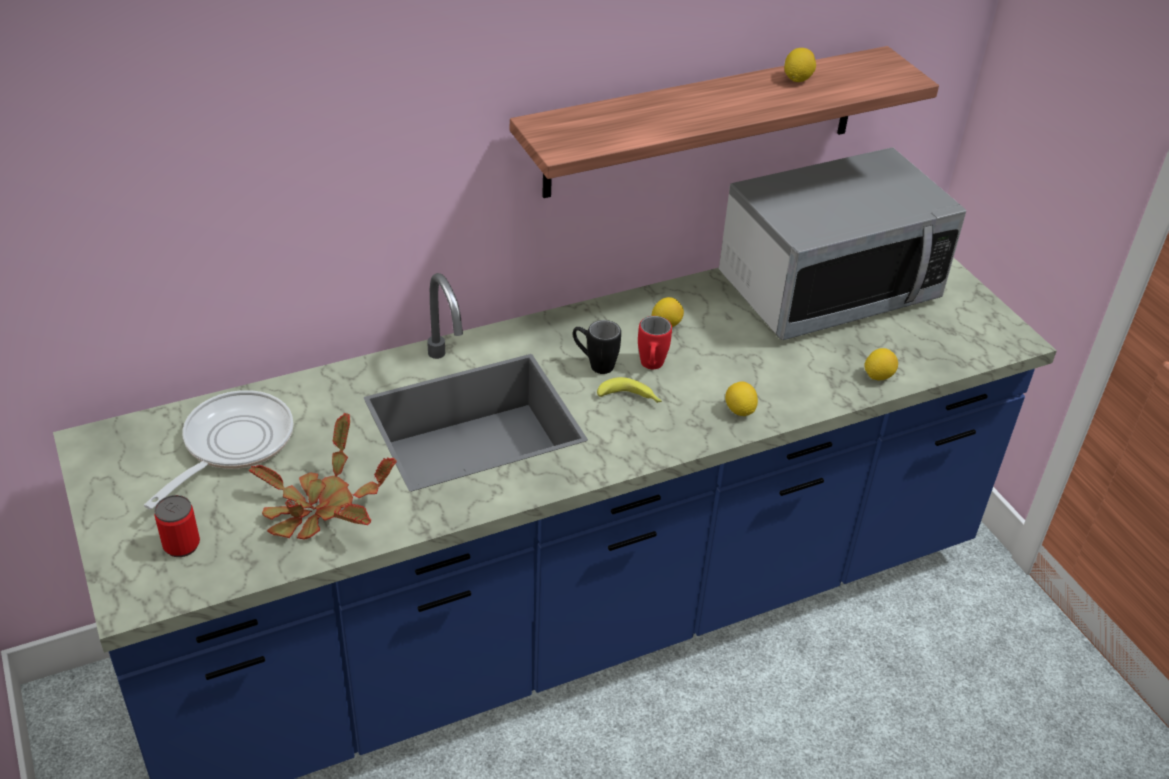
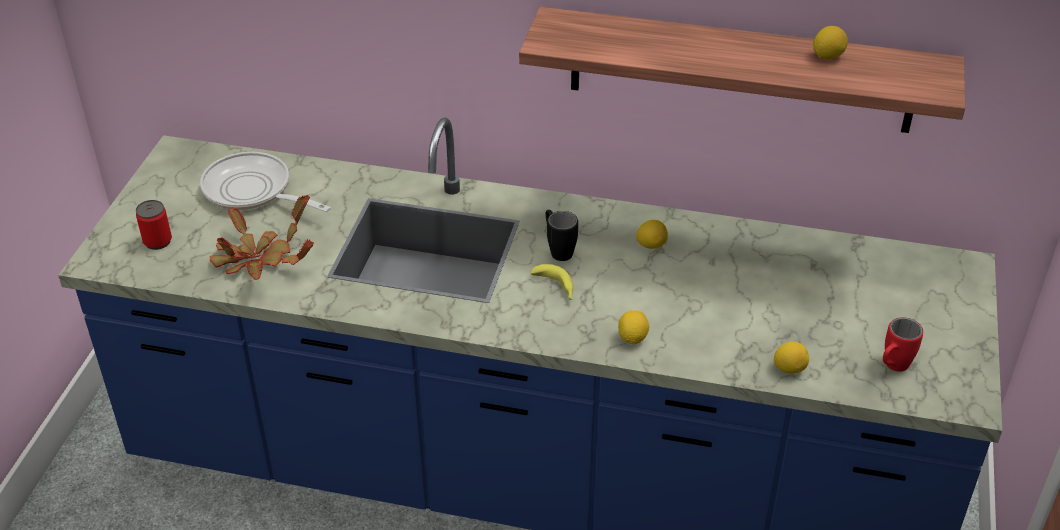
camera: 40 degrees right, 0 degrees up
frying pan [144,390,293,509] -> frying pan turned 120 degrees counterclockwise [200,152,331,212]
red mug [638,316,672,369] -> red mug moved to [883,317,923,372]
microwave [719,147,966,340] -> none

